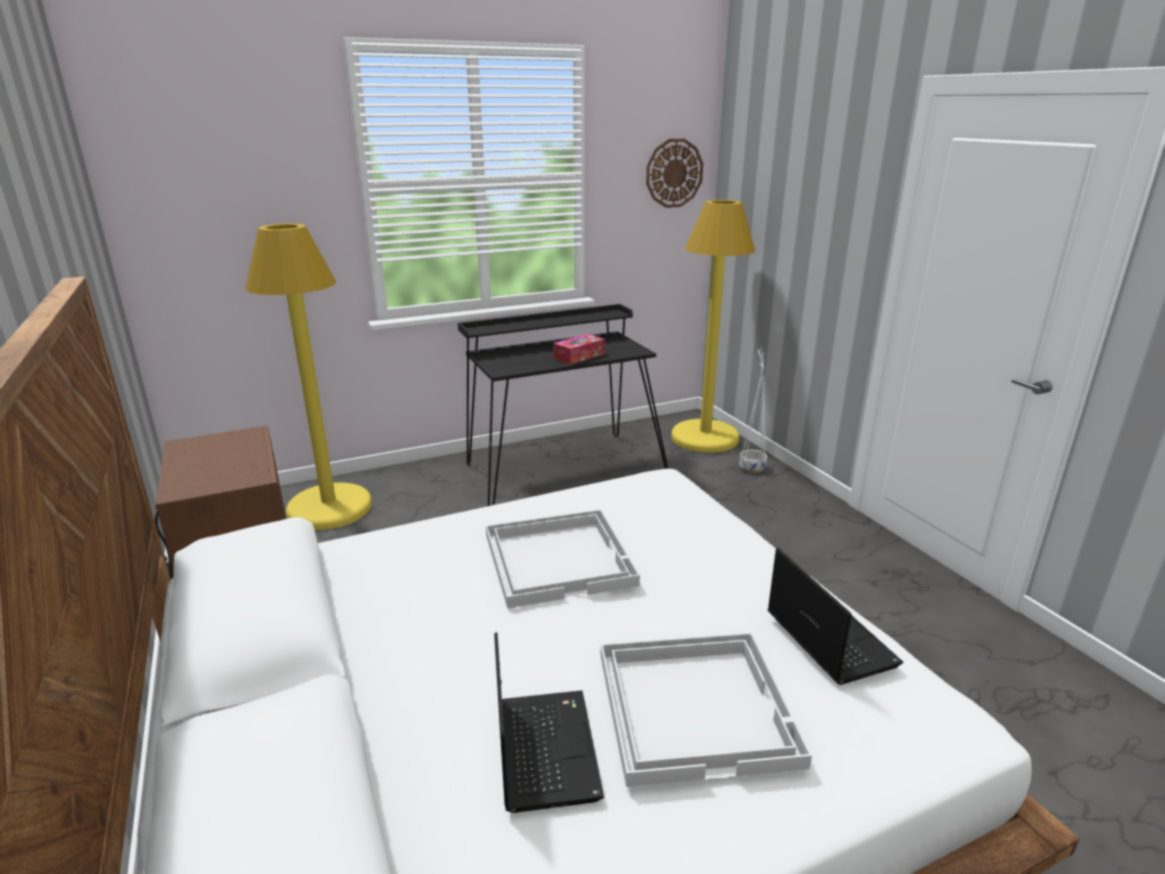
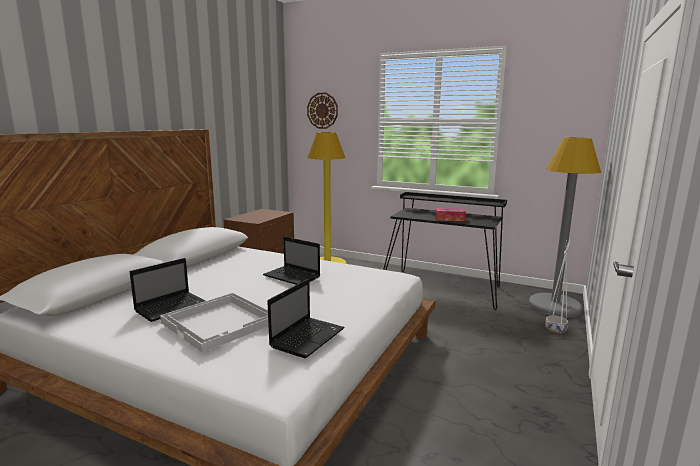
camera: 50 degrees right, 10 degrees down
white tray [486,510,640,609] -> laptop [263,236,320,285]
wall clock [646,139,703,208] -> wall clock moved to [307,93,338,129]
yellow floor lamp [671,200,755,453] -> grey floor lamp [529,137,601,317]

